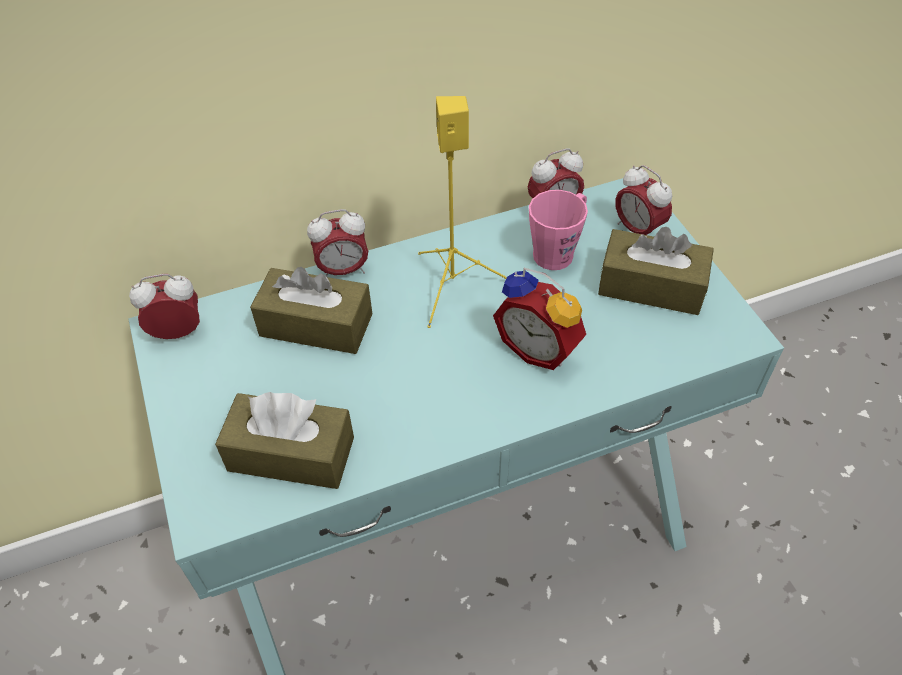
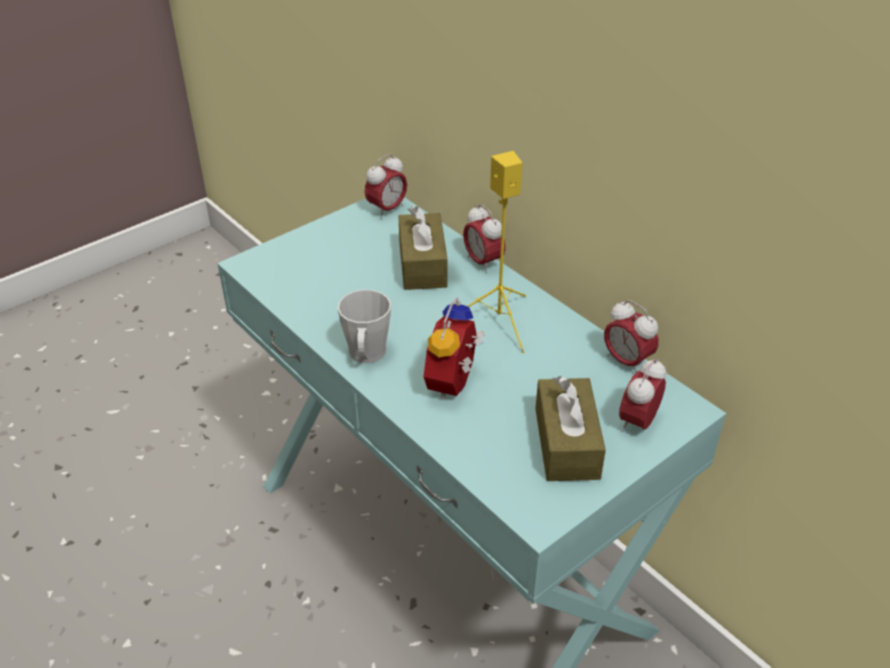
camera: 70 degrees right, 10 degrees down
alarm clock [129,274,200,339] -> alarm clock turned 75 degrees clockwise [365,154,407,218]
brown tissue box [215,392,354,489] -> none
pink mug [529,190,588,270] -> none
none -> grey mug [337,290,391,363]

